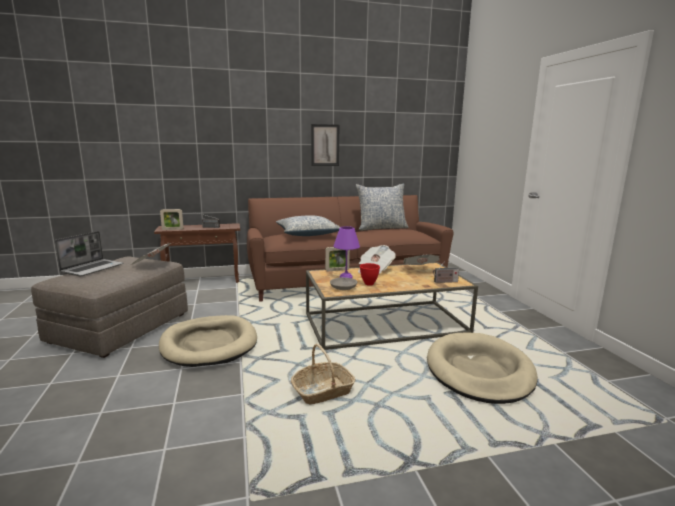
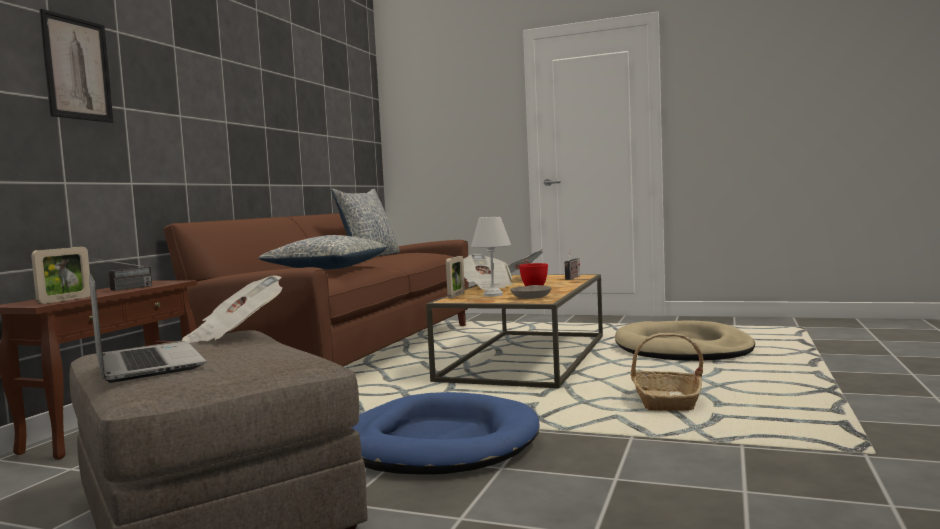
camera: 55 degrees left, 10 degrees down
beige dog bed [159,315,257,367] -> blue dog bed [350,392,540,475]
picture [311,124,339,166] -> picture moved to [39,9,114,123]
purple table lamp [334,226,360,278] -> white table lamp [471,217,511,297]

